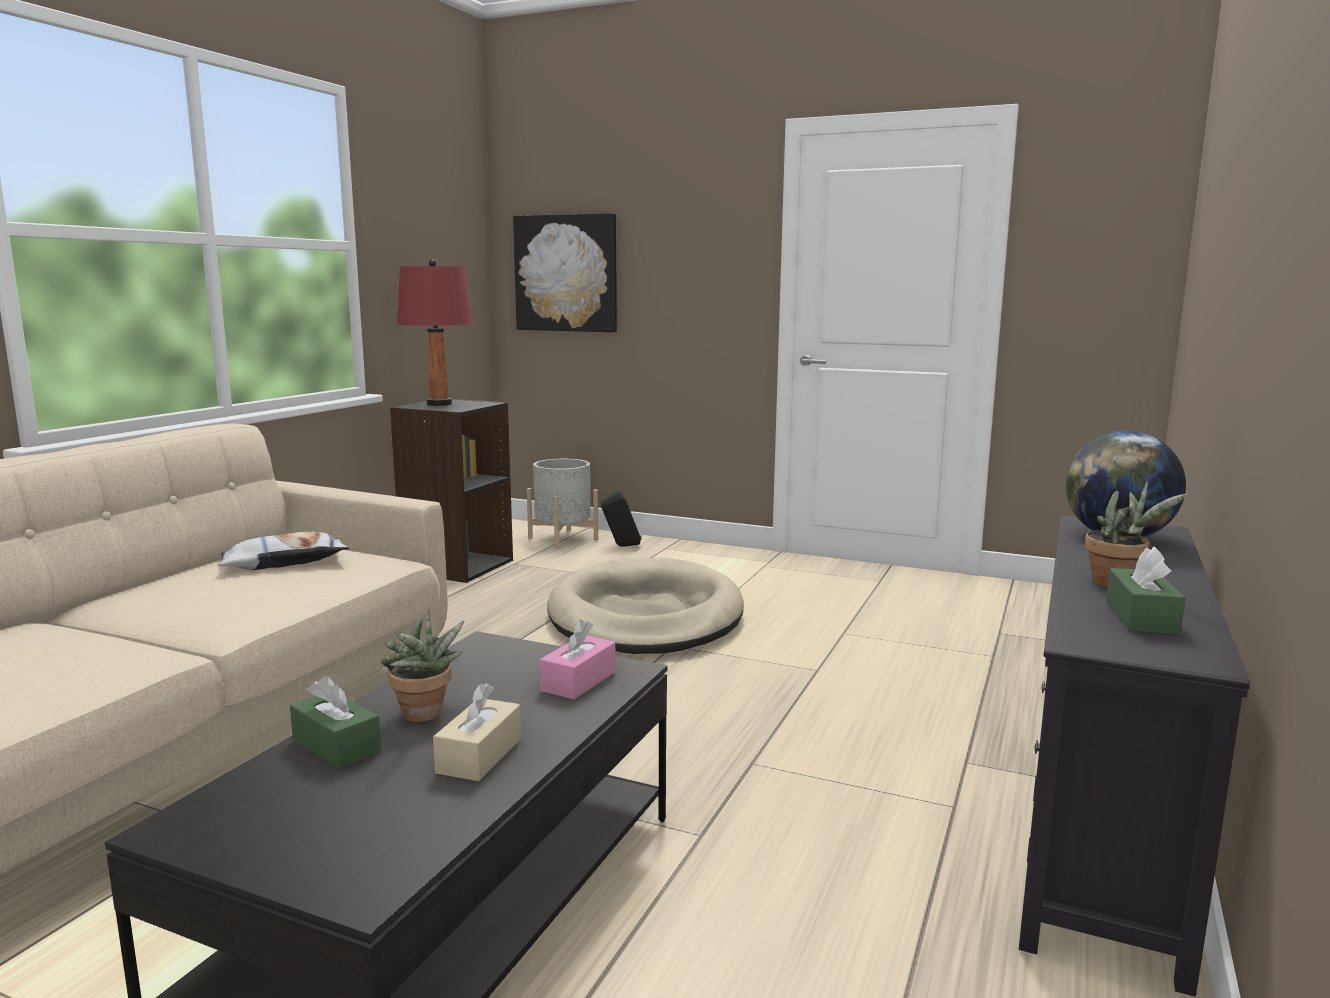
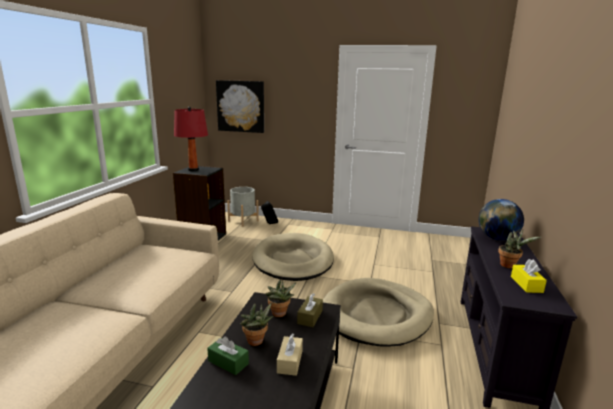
camera: 10 degrees left, 5 degrees up
pillow [218,531,351,570] -> none
pink tissue box [539,620,616,700] -> brown tissue box [297,293,323,327]
green tissue box [1106,547,1185,635] -> yellow tissue box [511,259,547,293]
none -> potted plant [265,280,296,317]
none -> beige dog bed [323,278,434,347]

